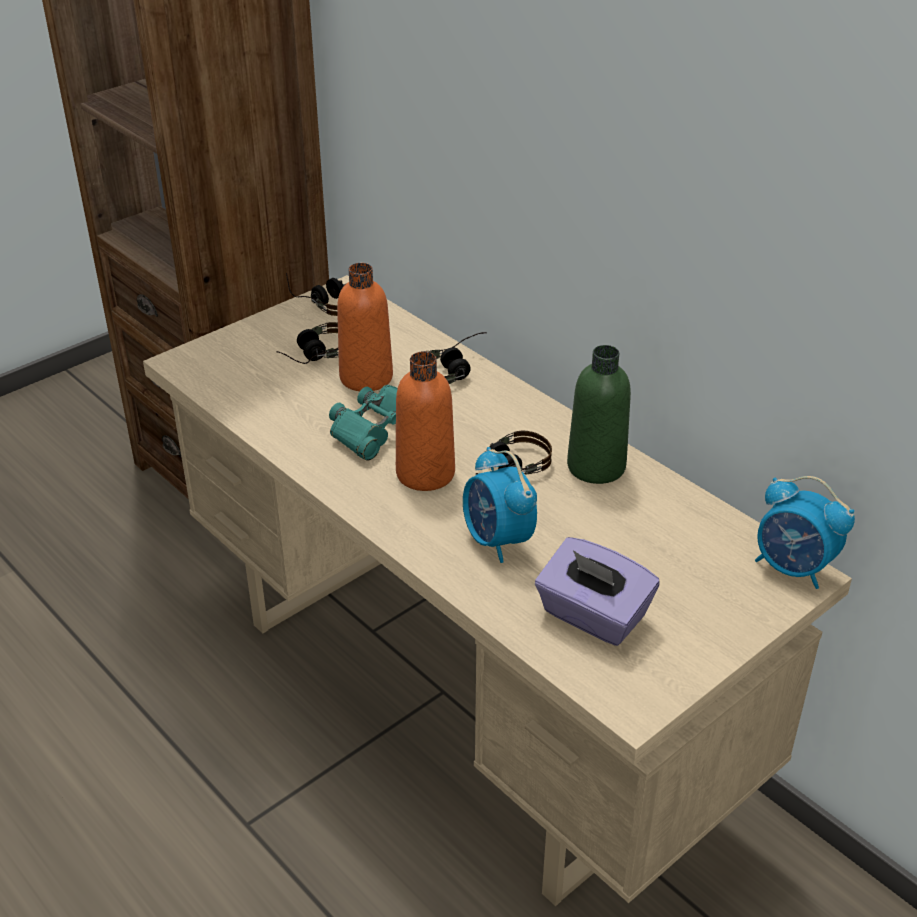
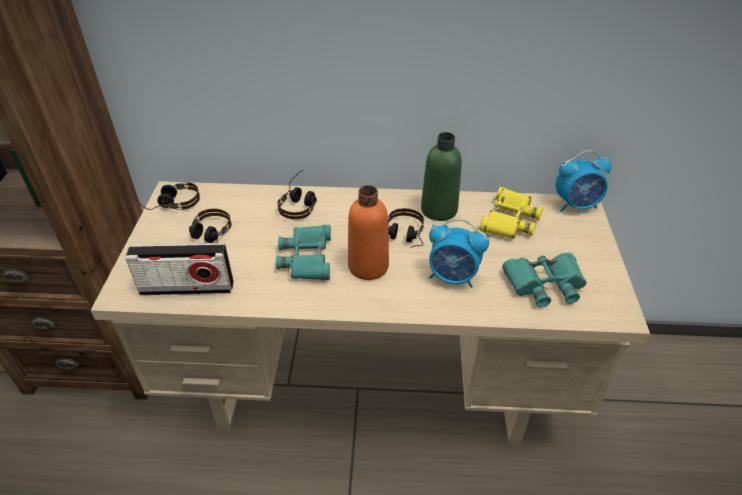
camera: 45 degrees left, 5 degrees up
orange bottle [337,263,393,391] -> none
purple tissue box [535,537,660,646] -> turquoise binoculars [502,253,586,307]
none -> radio [125,243,234,295]
none -> yellow binoculars [479,187,543,239]

